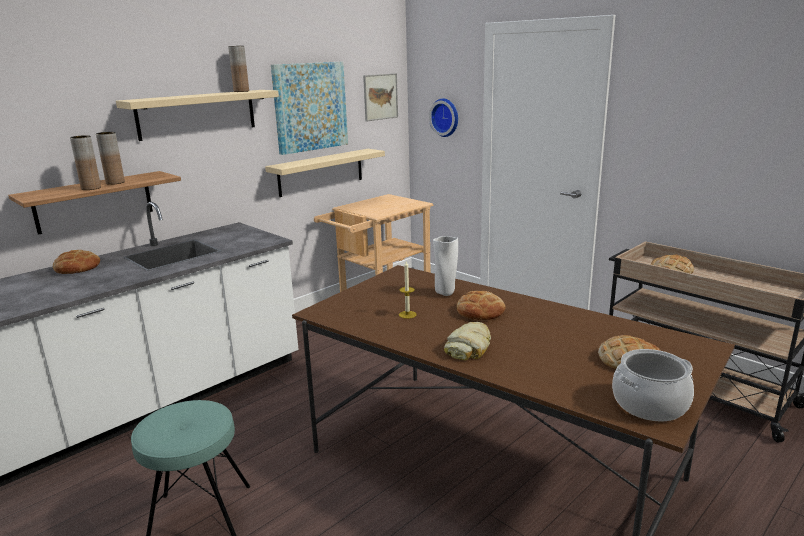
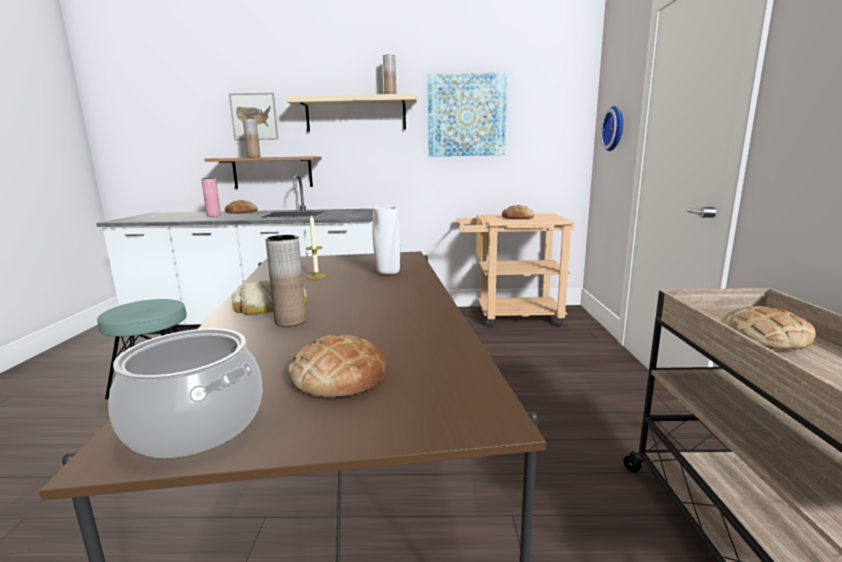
camera: 45 degrees right, 5 degrees down
brown vase [96,132,125,185] -> brown vase moved to [265,235,306,327]
beige shelf [265,149,385,197] -> none
picture [363,73,398,122] -> picture moved to [229,93,278,140]
bread [457,291,506,320] -> bread moved to [502,205,534,219]
none -> pink vase [201,178,221,217]

